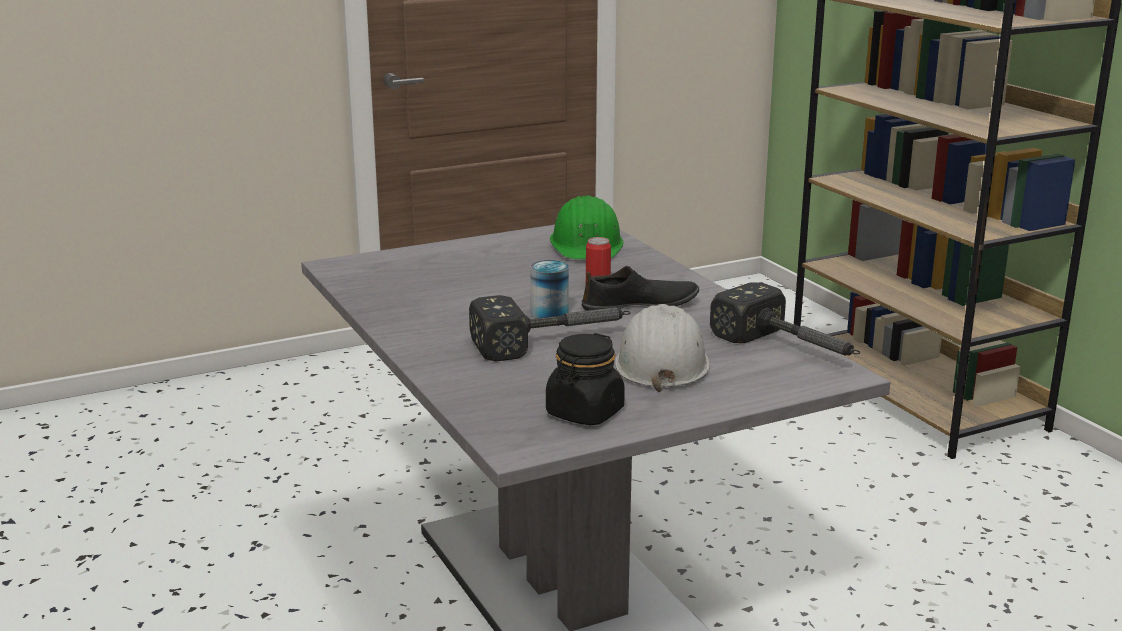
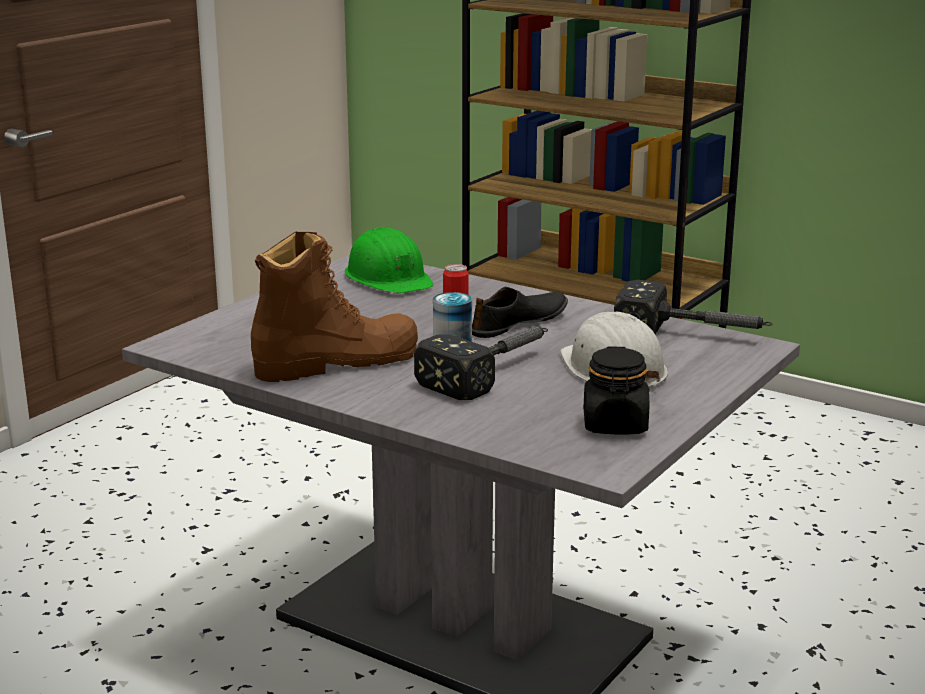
camera: 30 degrees left, 0 degrees up
none -> brown boot [251,232,418,382]

